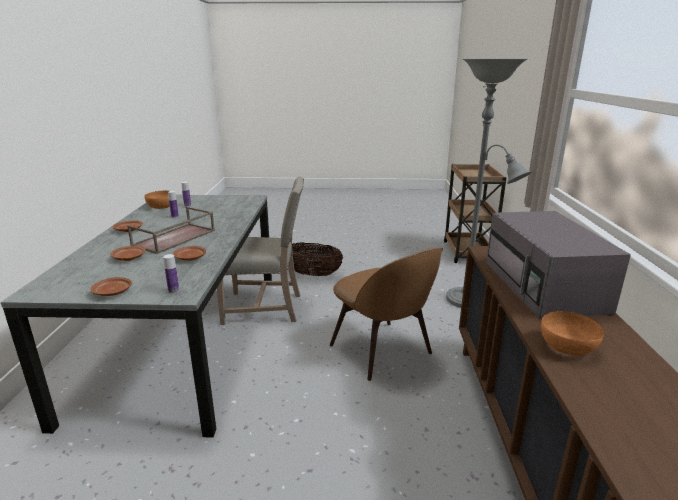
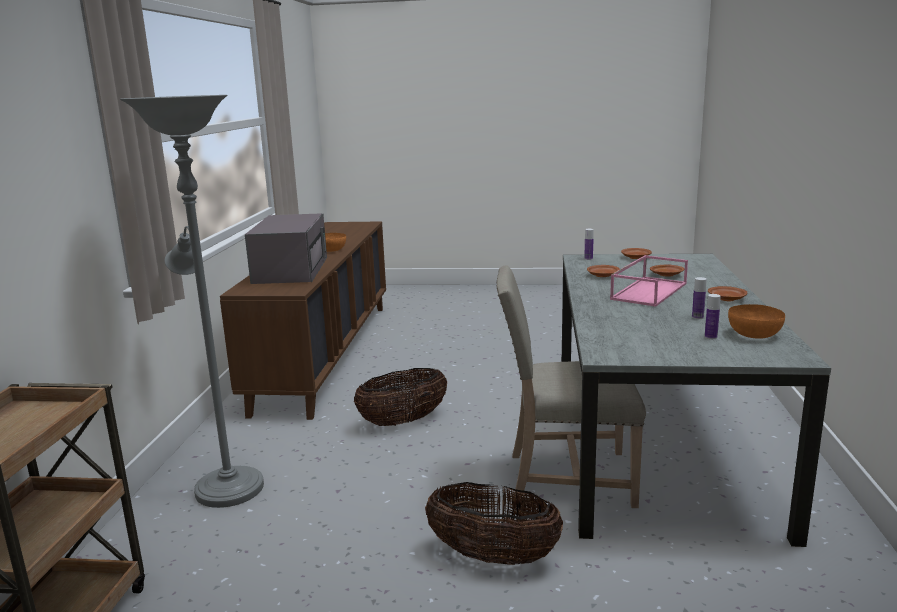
camera: 175 degrees left, 5 degrees down
brown tray [127,207,215,254] -> pink tray [610,255,688,307]
brown chair [330,247,443,381] -> basket [354,368,447,426]

